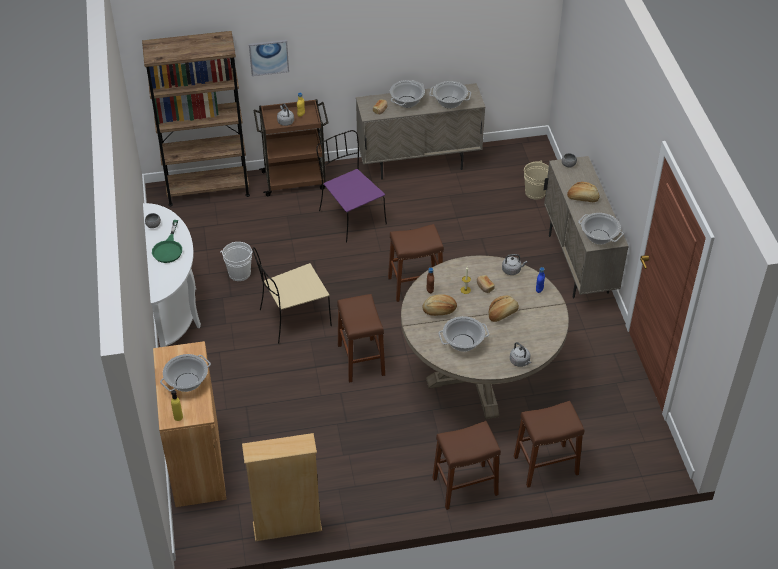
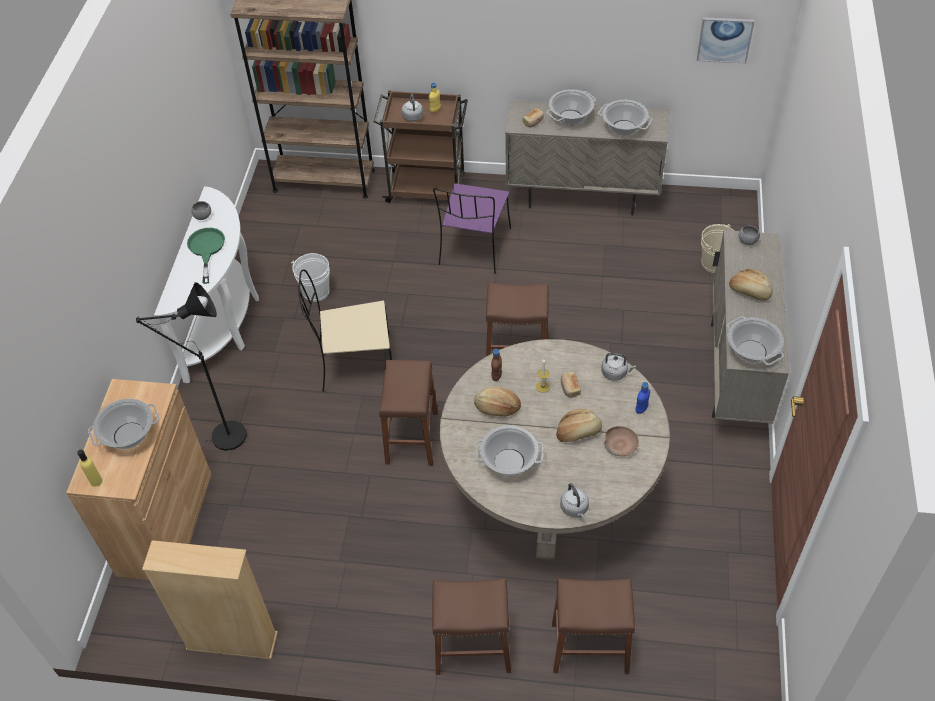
camera: 20 degrees right, 5 degrees up
green frying pan [152,220,182,263] -> green frying pan turned 150 degrees clockwise [187,228,225,284]
picture [249,40,289,76] -> picture moved to [697,17,754,63]
purple chair [316,130,387,242] -> purple chair turned 150 degrees counterclockwise [433,183,511,274]
none -> black floor lamp [136,282,246,451]
none -> brown bowl [604,426,639,456]

